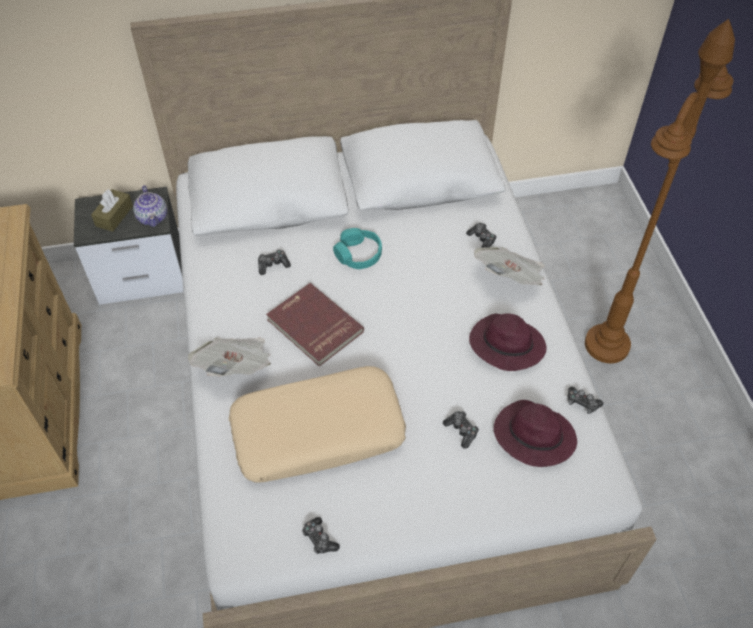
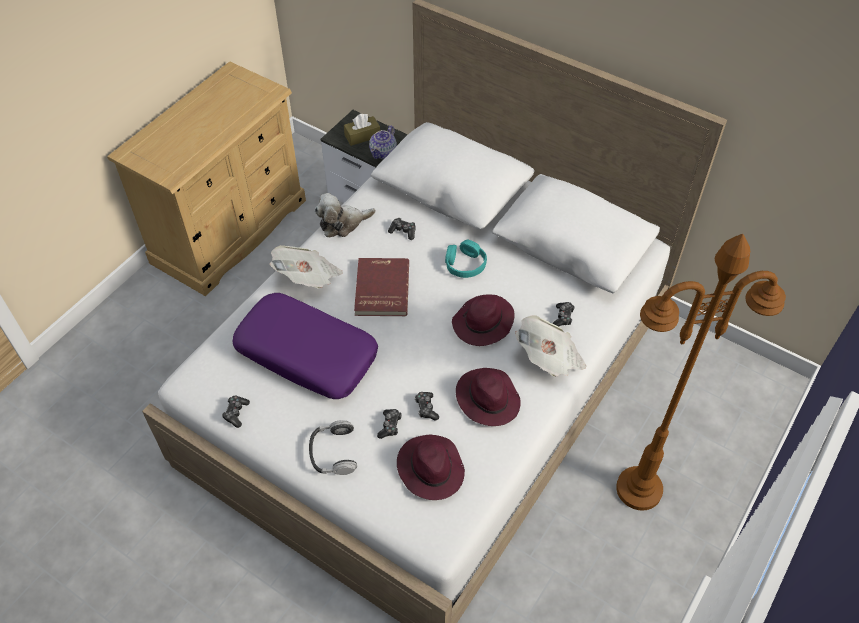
camera: 45 degrees right, 0 degrees up
beige pillow [229,366,406,483] -> purple pillow [232,293,378,399]
game controller [568,387,603,414] -> game controller moved to [415,392,439,420]
none -> headphones [309,420,357,475]
none -> plush toy [315,193,376,237]
none -> purple hat [452,295,515,346]

